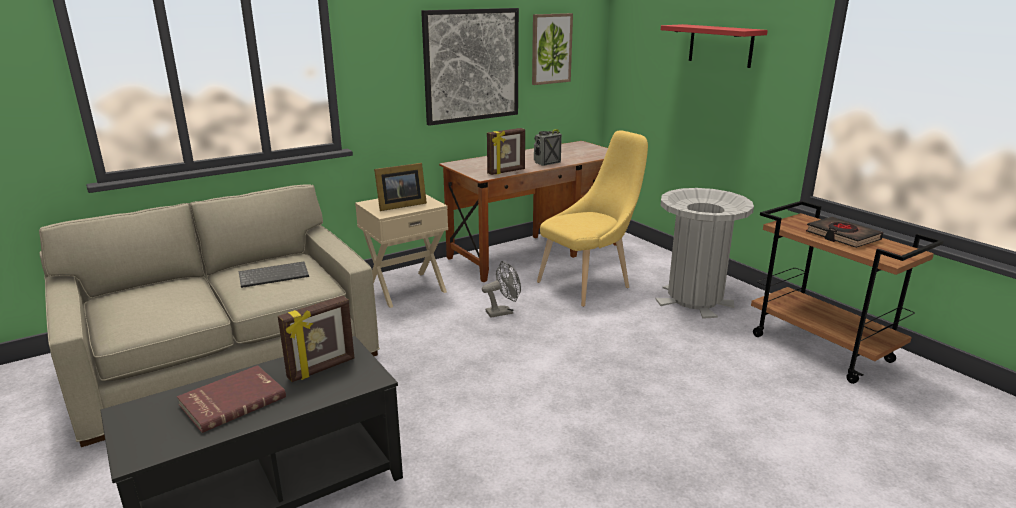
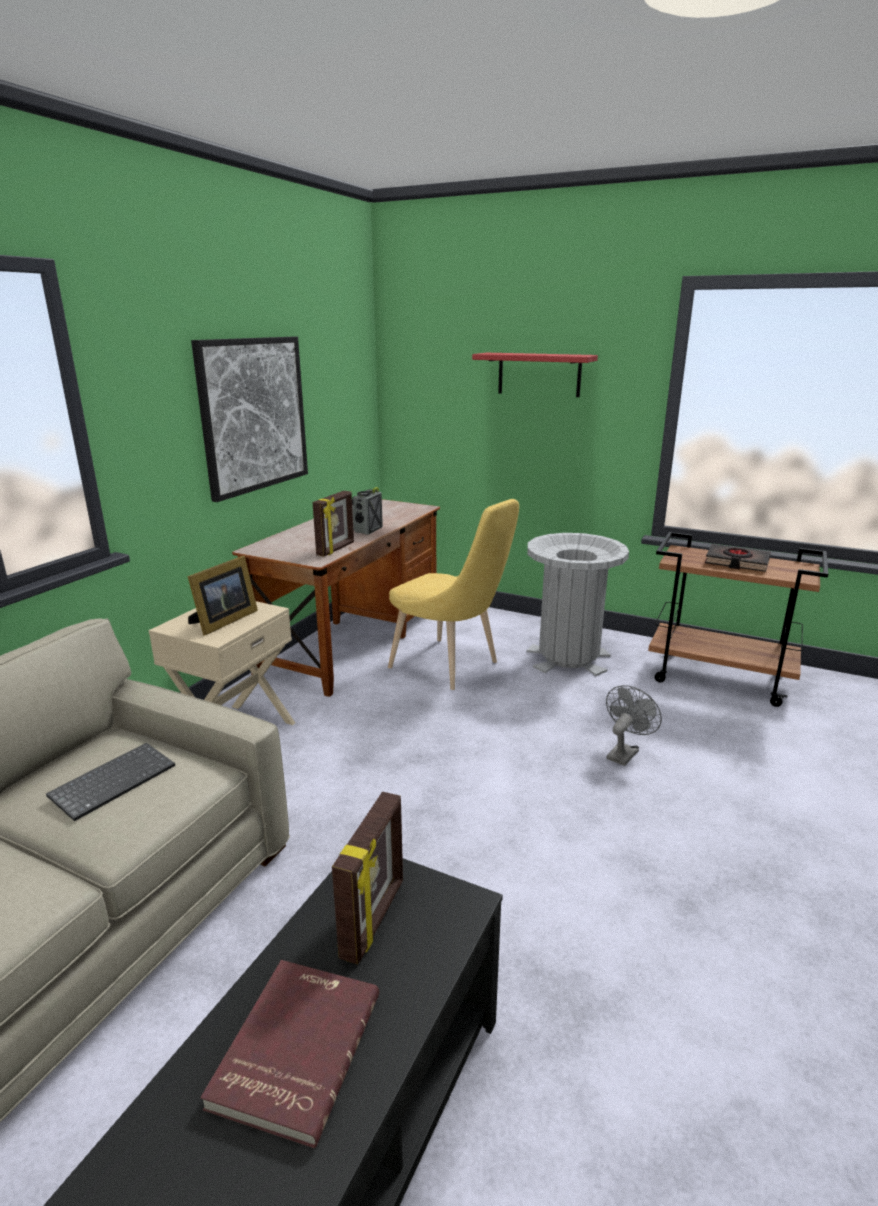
camera: 30 degrees left, 0 degrees up
grey fan [482,261,521,318] -> grey fan moved to [606,685,662,766]
picture [532,13,573,85] -> none
yellow chair [537,130,648,307] -> yellow chair turned 105 degrees clockwise [388,499,519,690]

